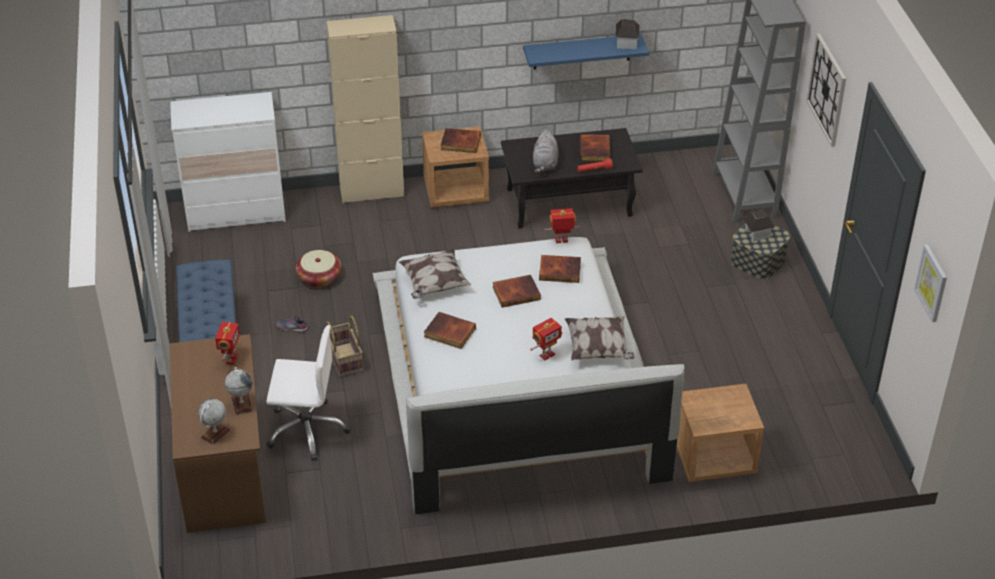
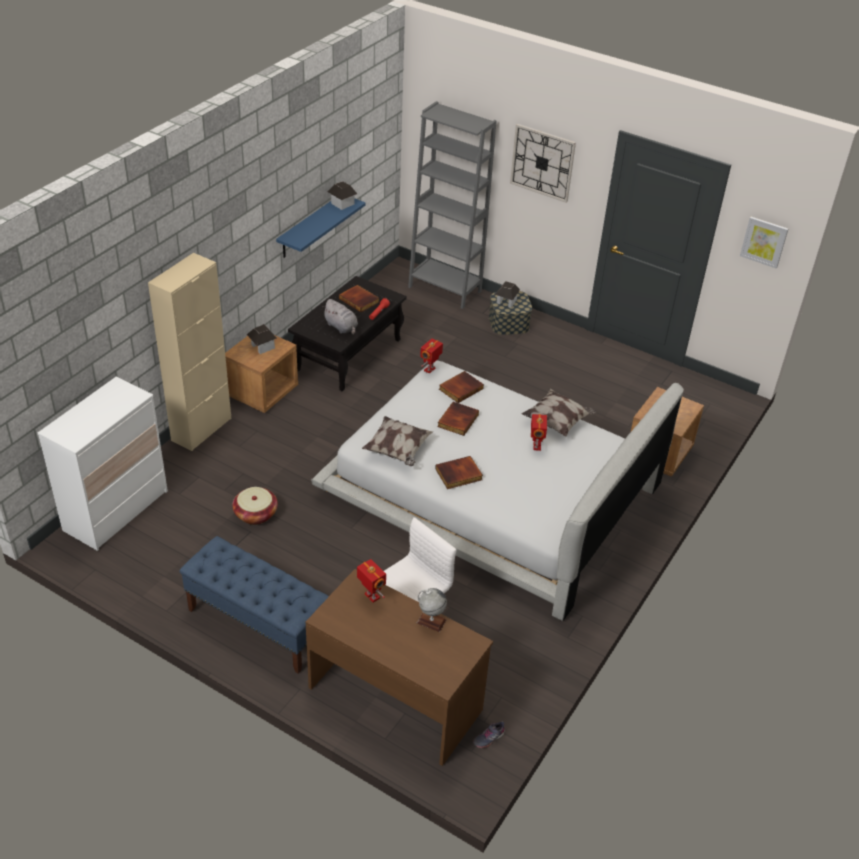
camera: 50 degrees left, 0 degrees up
globe [198,398,230,445] -> none
grey shoe [276,315,308,332] -> grey shoe moved to [473,721,505,748]
basket [326,316,363,378] -> none
book [441,128,481,153] -> toy house [247,324,277,354]

